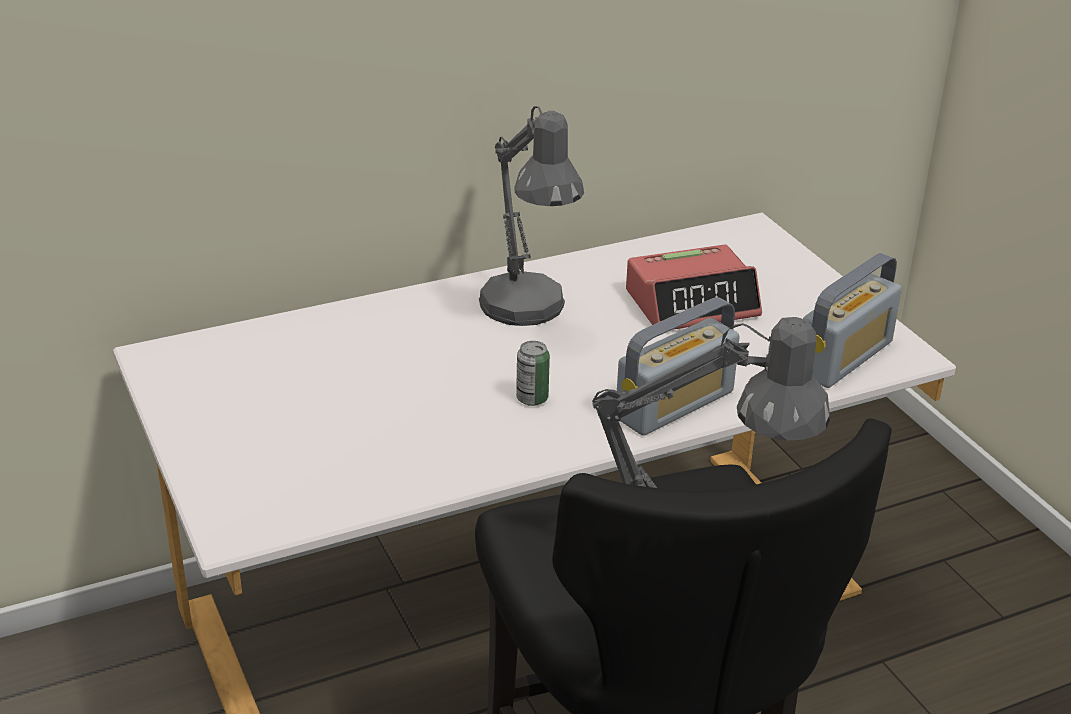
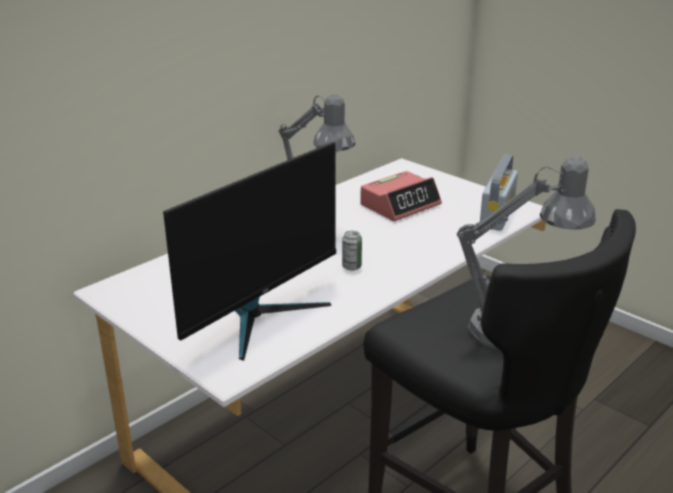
camera: 20 degrees left, 5 degrees down
radio [617,297,740,436] -> none
none -> monitor [163,142,336,361]

